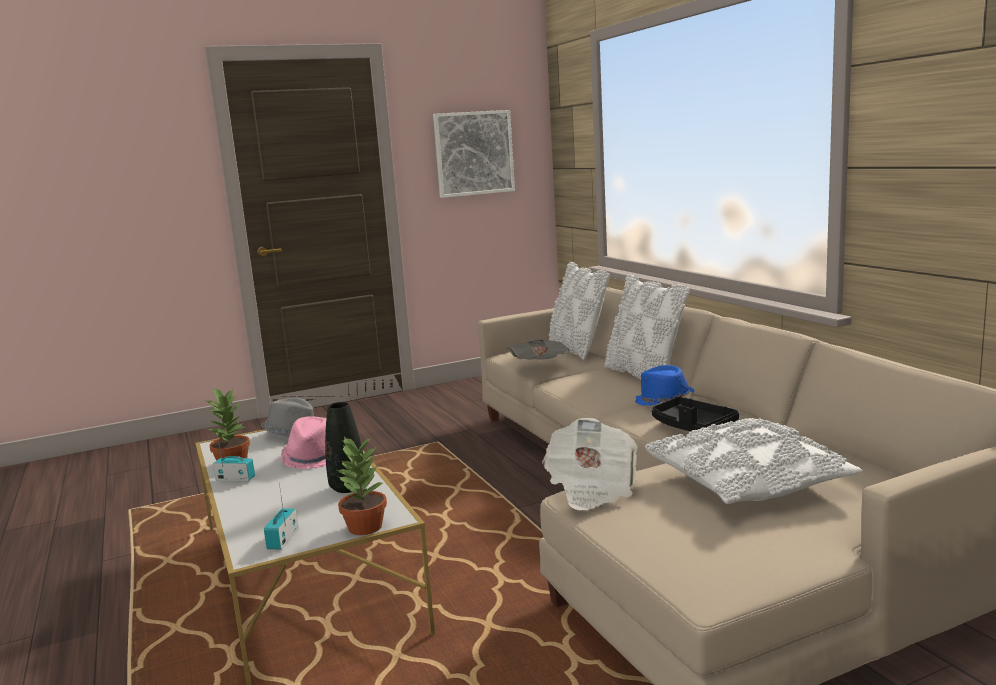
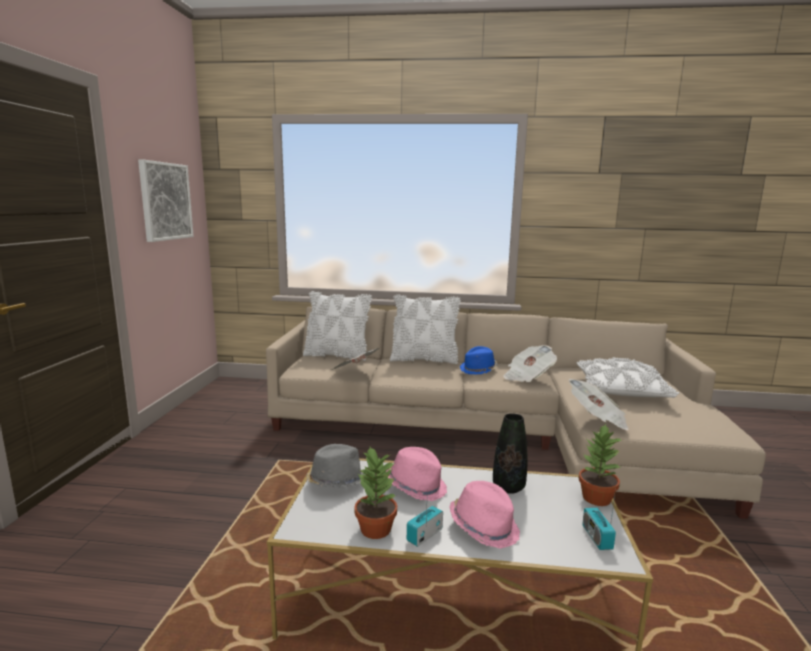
camera: 60 degrees left, 0 degrees up
radio [264,484,299,549] -> radio turned 45 degrees clockwise [582,495,616,550]
black tray [652,397,739,431] -> newspaper [503,345,557,382]
none -> pink hat [449,481,520,549]

